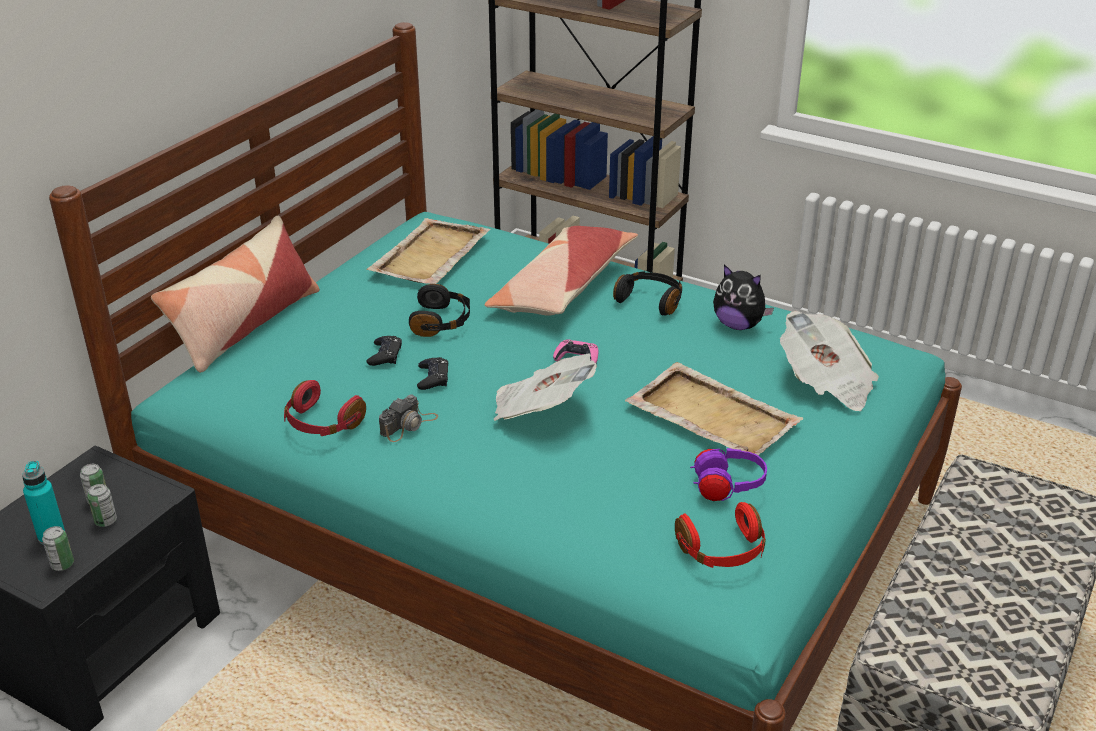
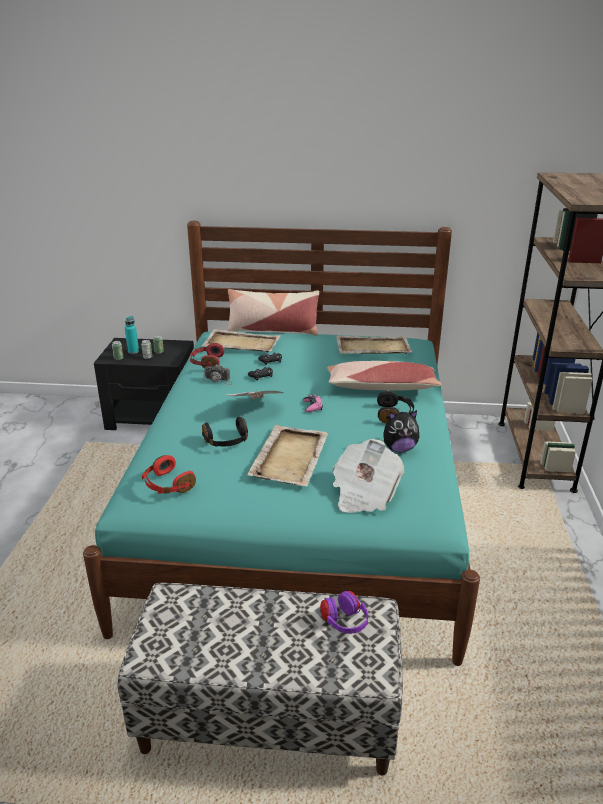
camera: 65 degrees right, 5 degrees down
black headphones [409,284,470,337] -> black headphones moved to [202,417,248,447]
purple headphones [690,448,767,501] -> purple headphones moved to [320,591,368,634]
plush toy [713,265,774,330] -> plush toy turned 105 degrees counterclockwise [383,410,419,452]
none -> beige tray [201,329,281,352]

